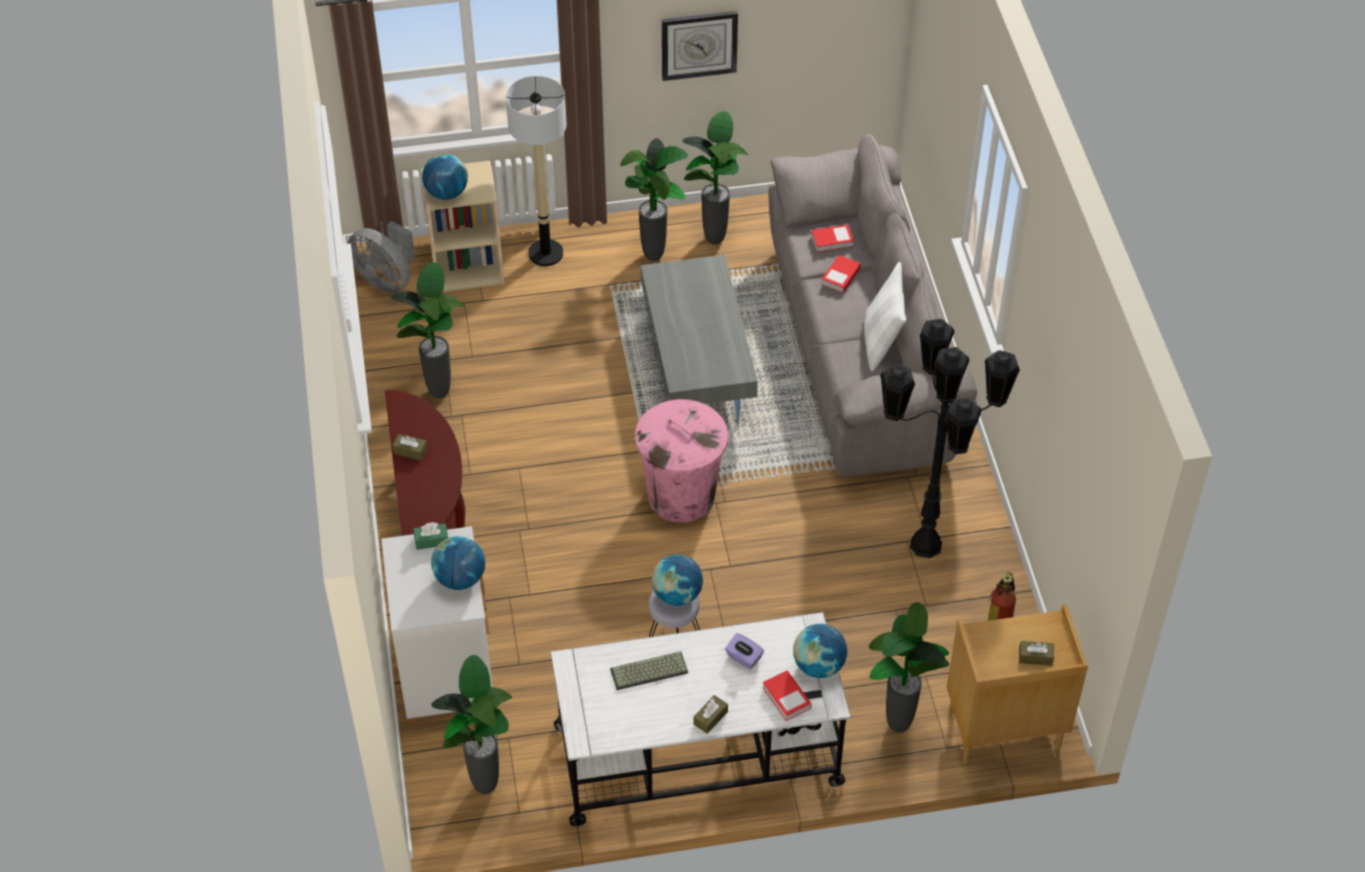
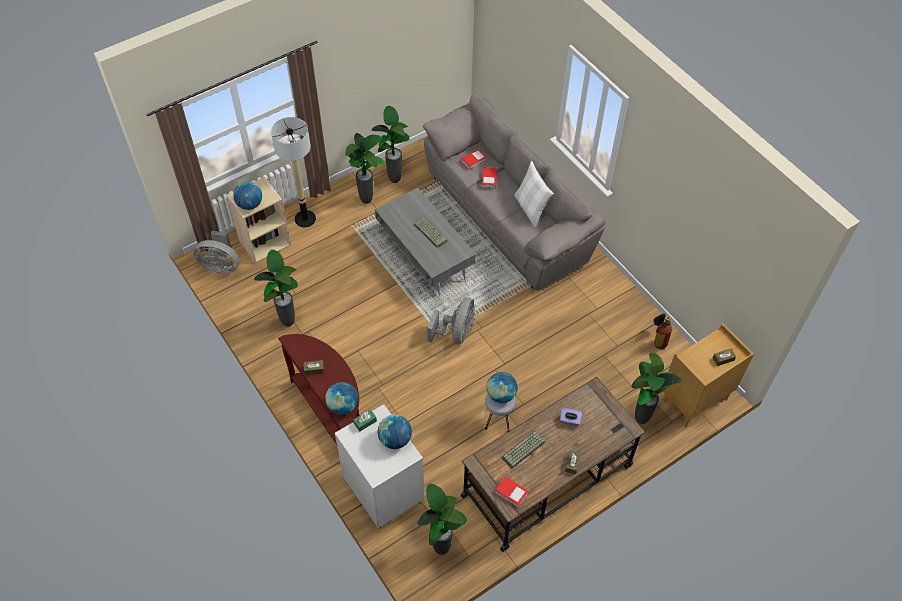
camera: 25 degrees left, 5 degrees up
white desk [550,612,851,826] -> brown desk [461,377,645,552]
pink trash can [635,399,728,523] -> grey fan [427,297,475,344]
wall clock [662,11,738,81] -> none
book [762,670,812,721] -> book moved to [495,476,529,507]
globe [793,624,847,678] -> globe moved to [325,382,358,415]
black floor lamp [880,319,1020,558] -> none
none -> keyboard [414,218,448,248]

